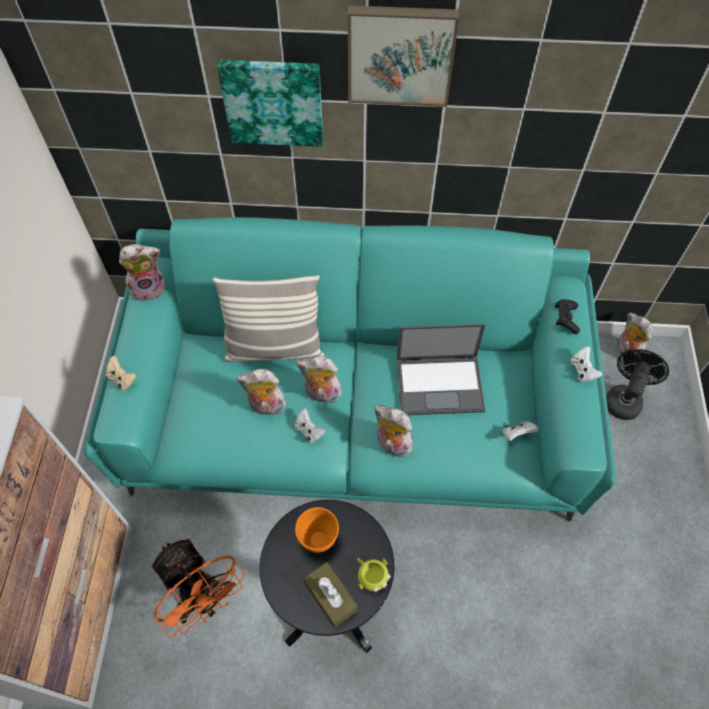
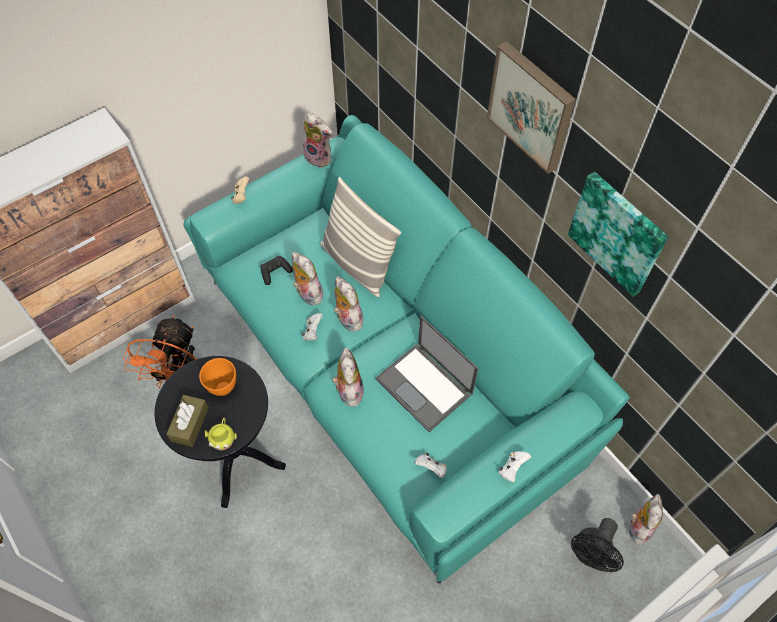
camera: 50 degrees right, 0 degrees up
picture [217,60,323,147] -> picture moved to [568,171,668,297]
black game controller [555,299,580,334] -> black game controller moved to [260,256,293,285]
black fan [606,349,669,420] -> black fan turned 135 degrees clockwise [571,518,624,572]

